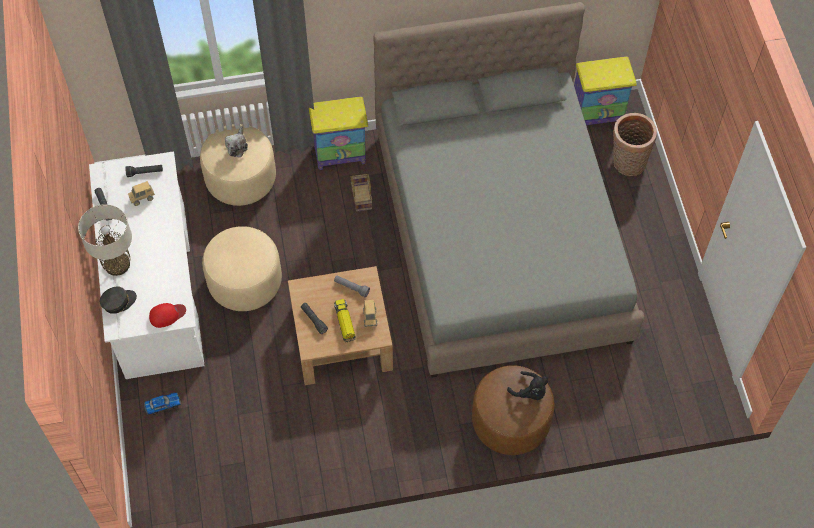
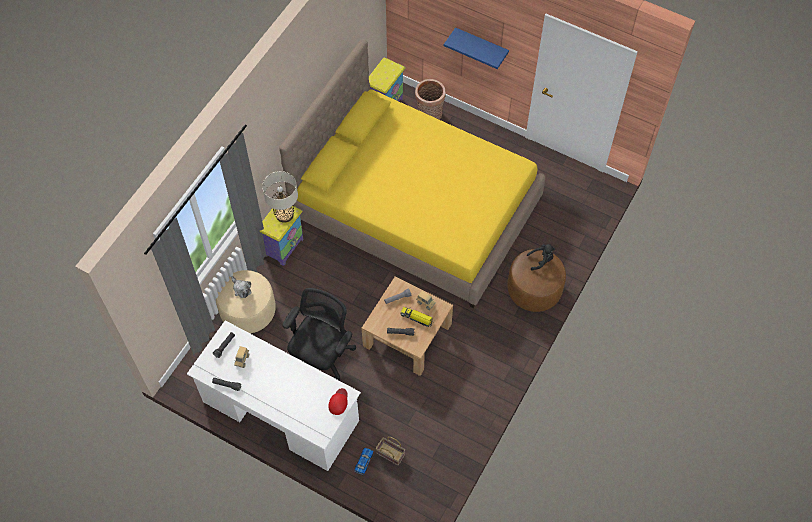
camera: 50 degrees left, 0 degrees up
table lamp [78,204,132,276] -> table lamp moved to [262,171,298,223]
grey cap [100,286,137,314] -> none
beige ottoman [202,226,282,311] -> black office chair [282,288,356,380]
basket [350,174,372,212] -> basket moved to [376,437,405,465]
grey bed [374,2,644,378] -> yellow bed [279,39,546,308]
none -> blue shelf [444,27,509,69]

